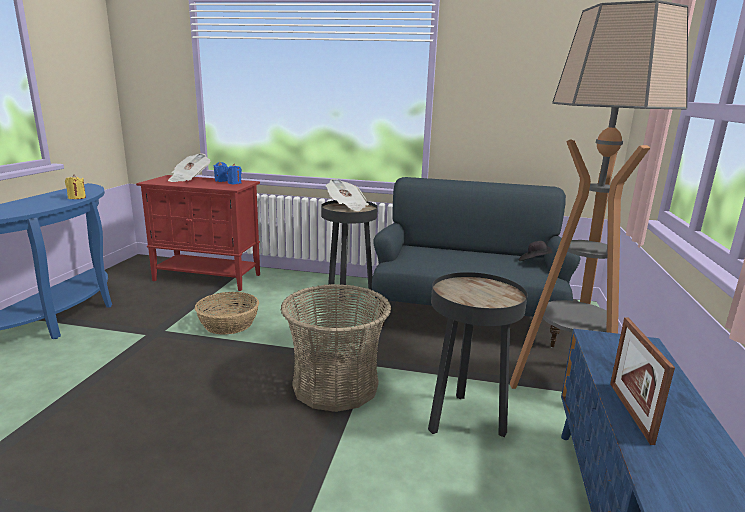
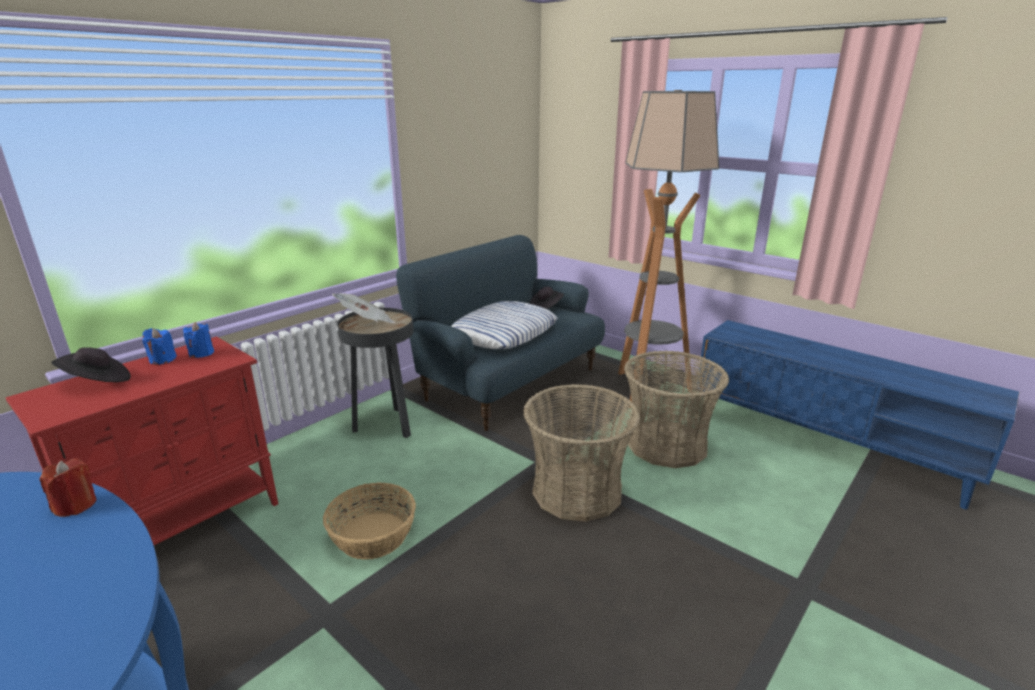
camera: 60 degrees left, 5 degrees up
yellow candle [65,175,86,199] -> red candle [39,458,96,517]
newspaper [168,153,211,182] -> black hat [51,347,131,382]
black side table [428,272,528,437] -> basket [624,351,729,468]
picture frame [610,317,675,445] -> none
none -> pillow [451,301,558,349]

